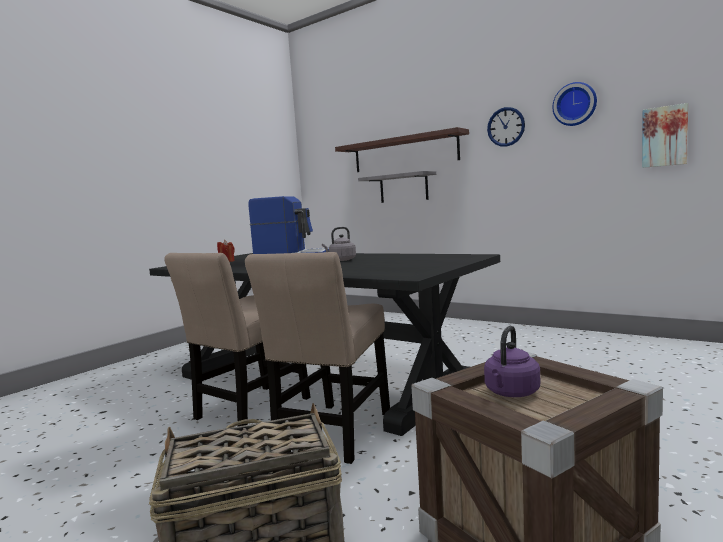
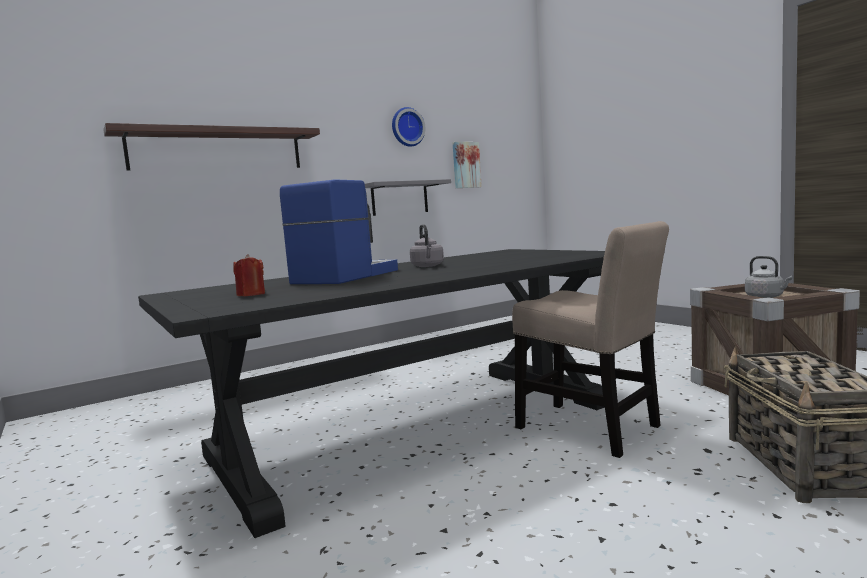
camera: 70 degrees left, 0 degrees up
beige chair [164,253,310,426] -> none
grey shelf [358,171,436,203] -> grey shelf moved to [365,179,451,216]
purple kettle [484,326,540,397] -> grey kettle [745,256,793,298]
wall clock [487,107,525,147] -> none

